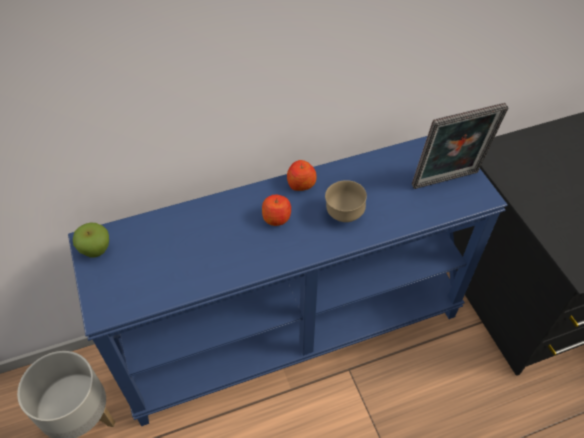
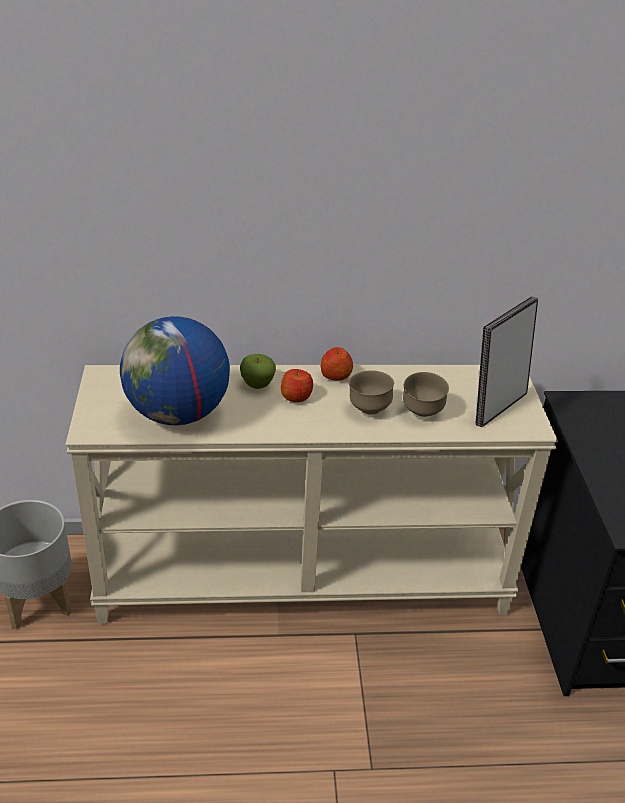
camera: 15 degrees right, 15 degrees down
blue console table [68,136,508,426] -> beige console table [65,365,558,624]
apple [73,222,109,257] -> apple moved to [240,354,276,389]
picture frame [412,103,508,189] -> picture frame turned 135 degrees clockwise [475,296,538,428]
none -> globe [120,316,230,425]
none -> brown bowl [403,372,449,417]

